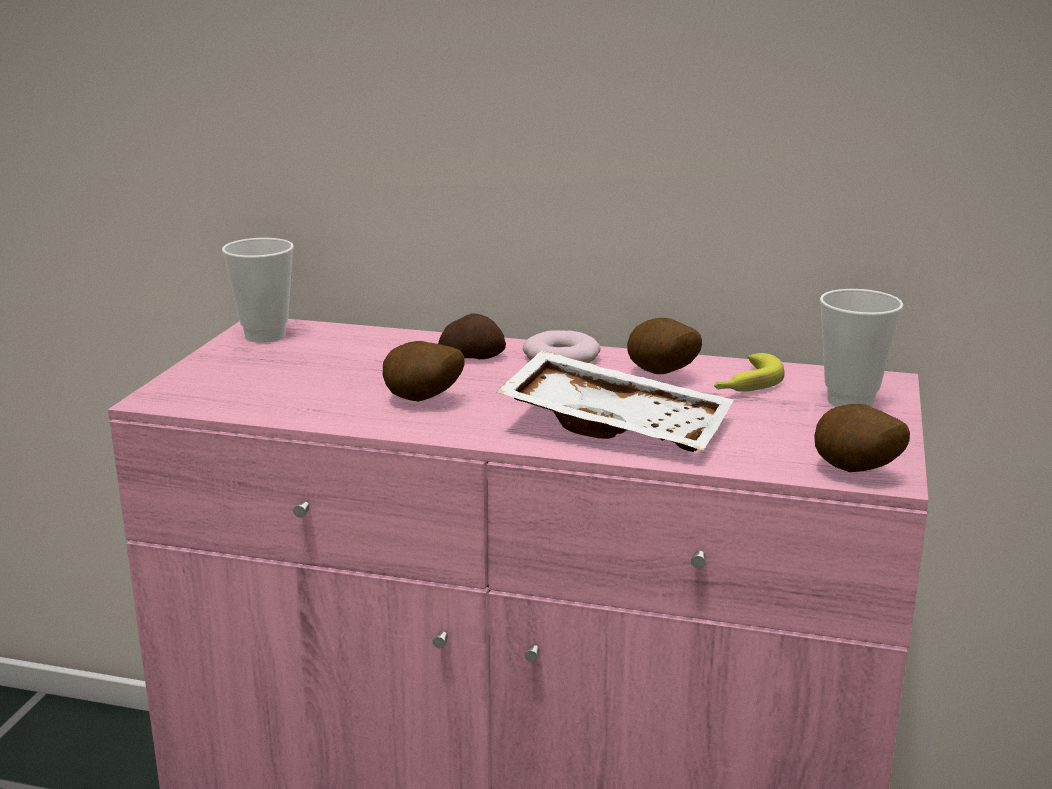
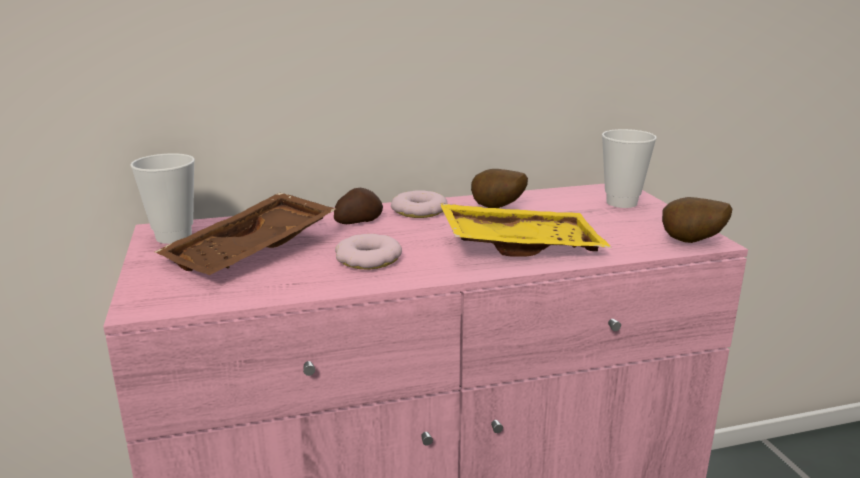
camera: 30 degrees left, 0 degrees up
potato [383,341,465,401] -> donut [335,234,402,270]
white tray [497,350,734,452] -> yellow tray [440,203,612,257]
banana [714,353,785,392] -> none
none -> brown tray [155,193,336,275]

